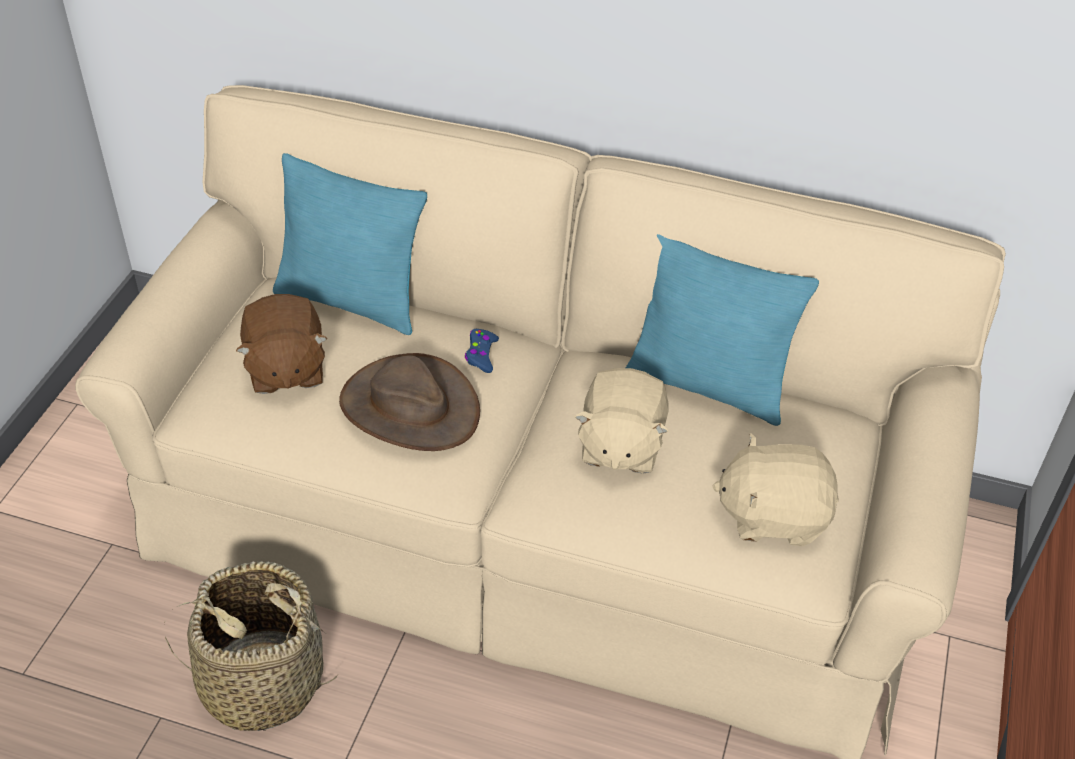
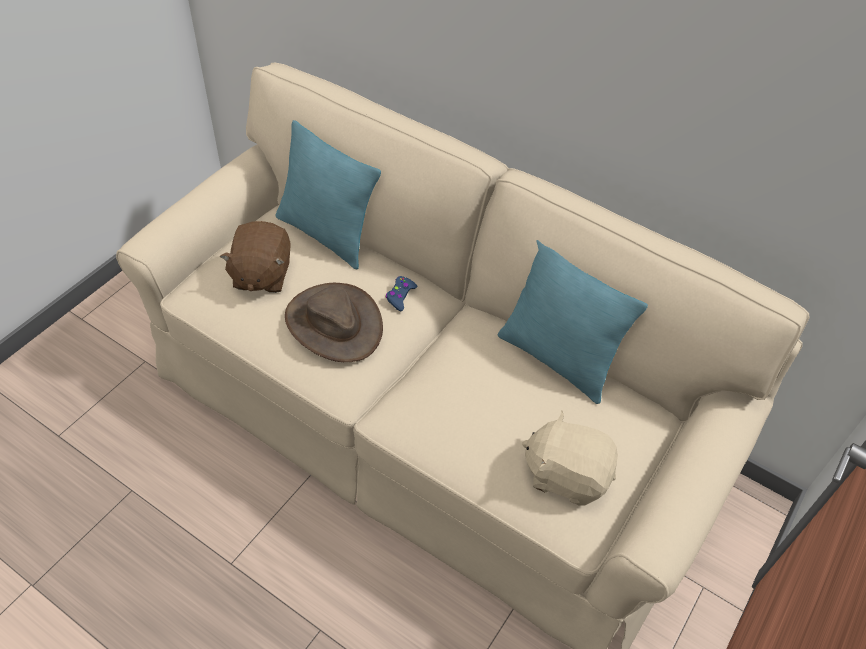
camera: 15 degrees right, 5 degrees up
basket [164,561,339,731] -> none
beige plush toy [574,368,668,474] -> none

